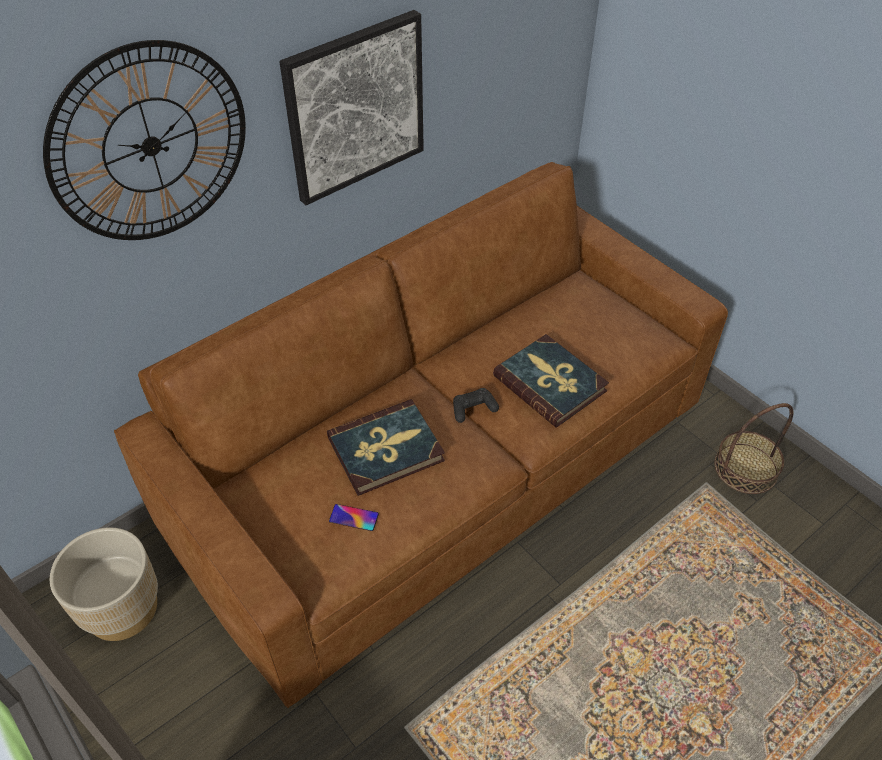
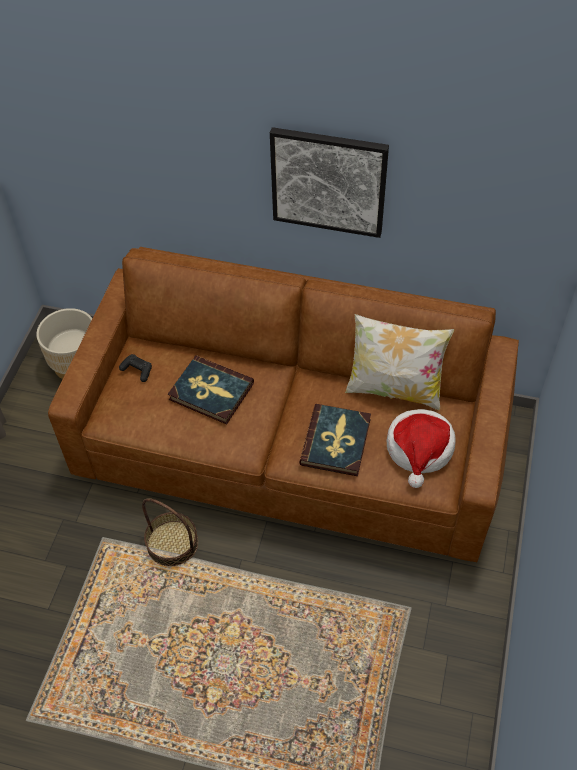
camera: 55 degrees right, 5 degrees up
wall clock [43,40,246,240] -> none
phone [329,504,379,531] -> none
black game controller [453,388,499,423] -> black game controller moved to [119,354,152,382]
basket [714,403,794,494] -> basket moved to [142,498,198,566]
none -> pillow [345,314,454,410]
none -> hat [386,409,456,488]

